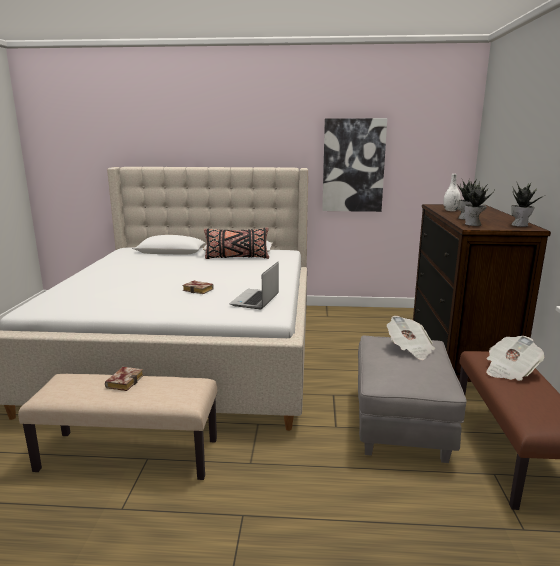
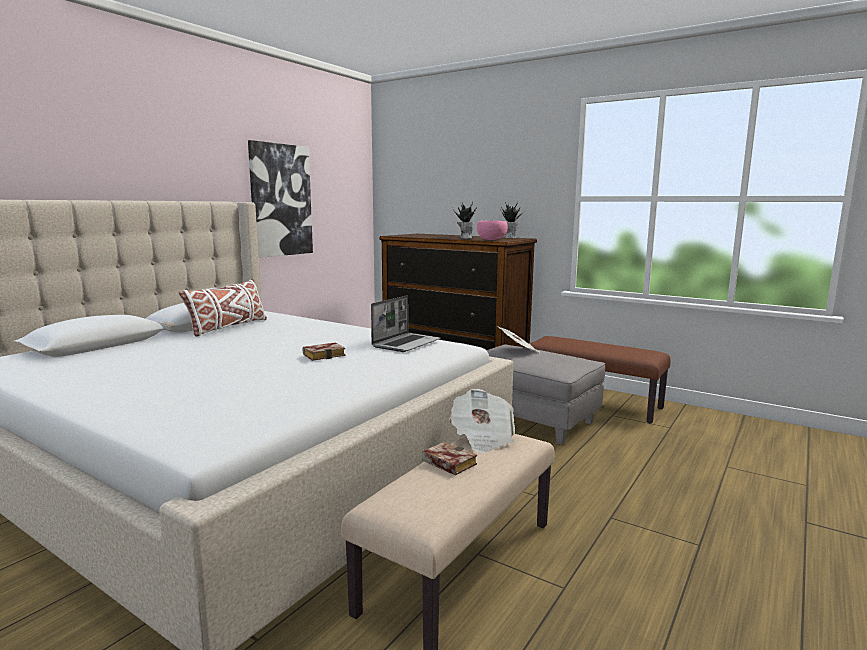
camera: 60 degrees left, 5 degrees down
black pillow [204,227,269,259] -> white pillow [179,279,267,337]
laptop [229,262,279,309] -> laptop turned 105 degrees counterclockwise [371,295,441,352]
white vase [443,174,461,211] -> none
potted plant [465,181,495,226] -> pink bowl [477,220,508,240]
newspaper [486,336,544,381] -> newspaper moved to [450,389,515,453]

